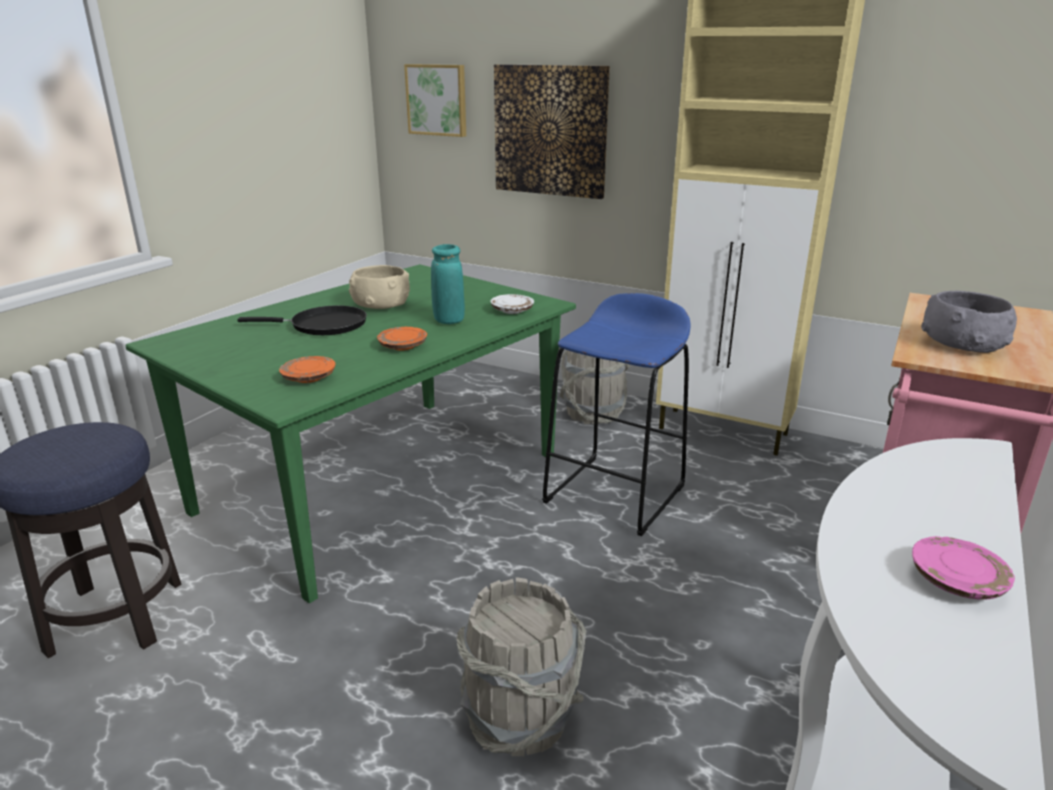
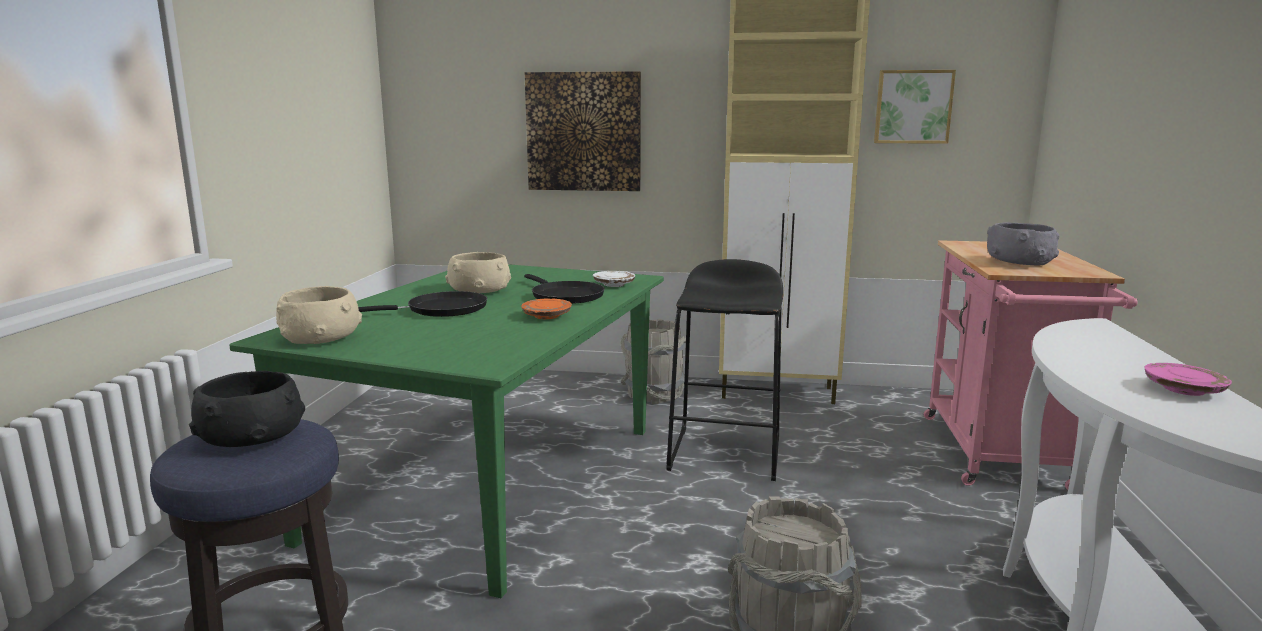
camera: 20 degrees left, 10 degrees down
orange plate [279,356,336,383] -> none
picture [404,64,466,137] -> picture moved to [874,70,956,144]
turquoise vase [431,244,465,324] -> black frying pan [524,274,605,304]
blue stool [542,293,691,536] -> black stool [666,259,783,481]
none -> black bowl [189,371,305,447]
none -> beige bowl [276,286,362,344]

